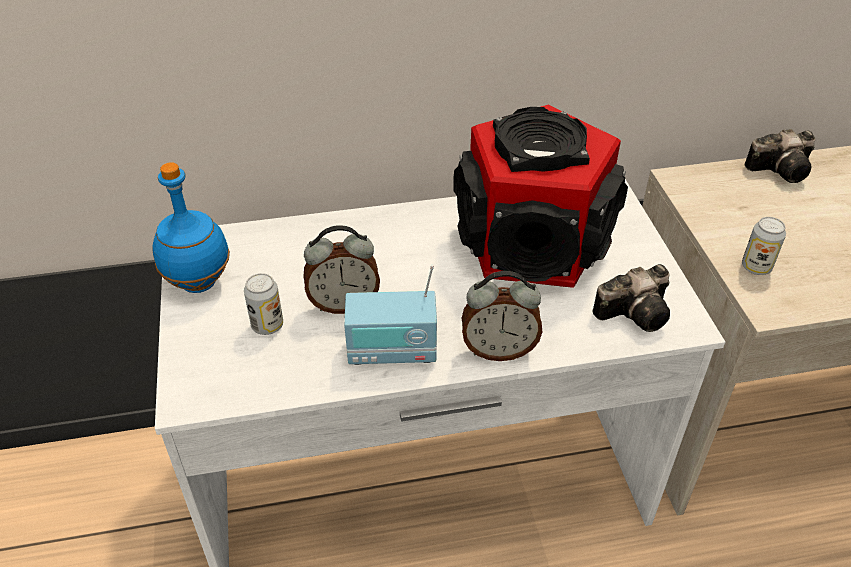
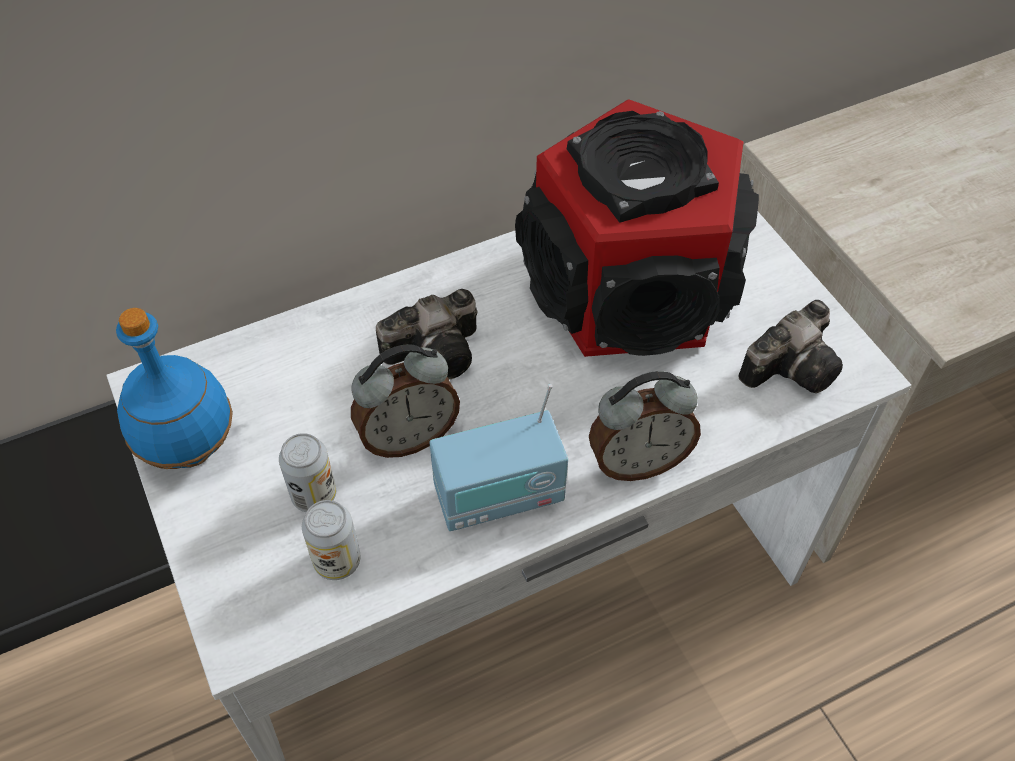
camera: 15 degrees left, 10 degrees up
can [742,217,786,275] -> can moved to [302,500,360,580]
camera [745,129,815,183] -> camera moved to [376,289,477,379]

